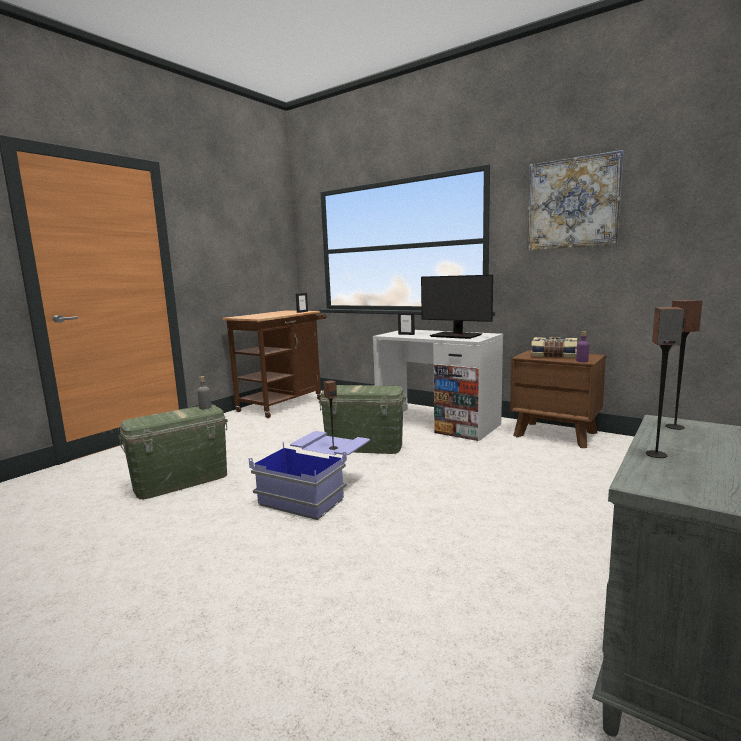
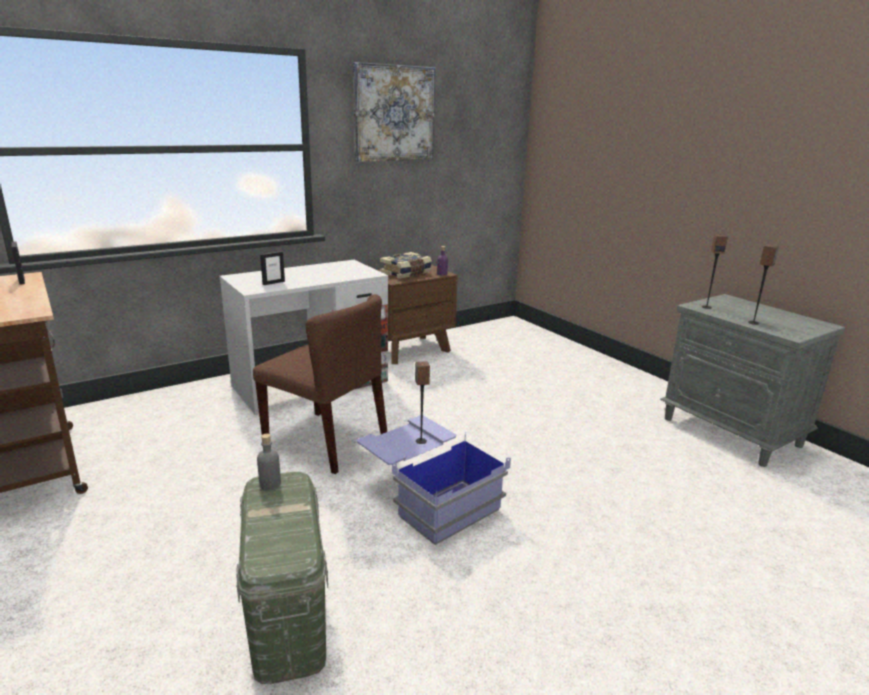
camera: 70 degrees left, 10 degrees up
green storage box [319,385,406,454] -> brown chair [253,294,387,474]
monitor [421,275,493,339] -> none

